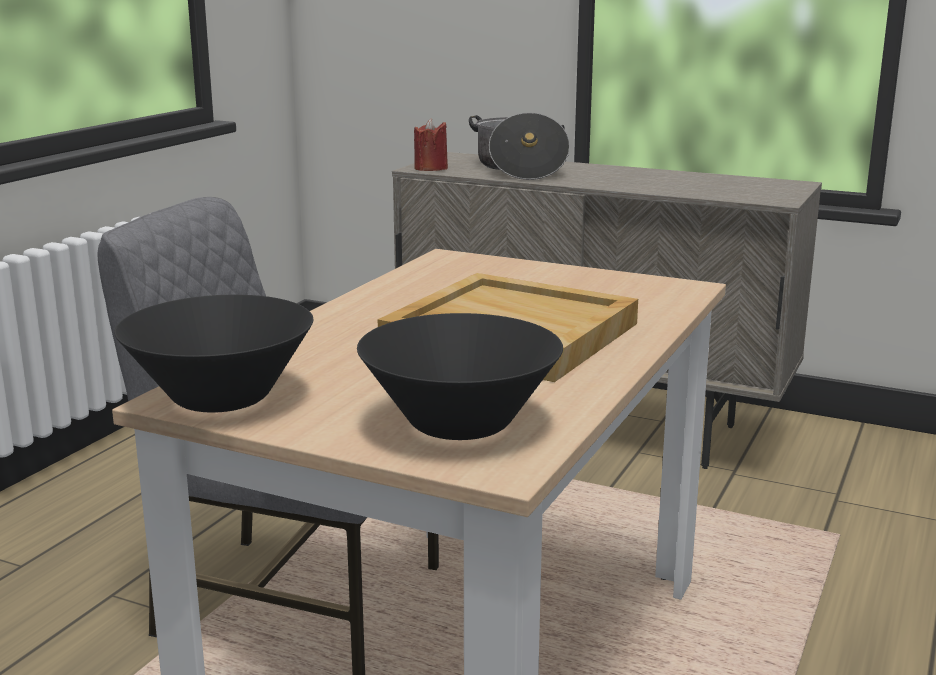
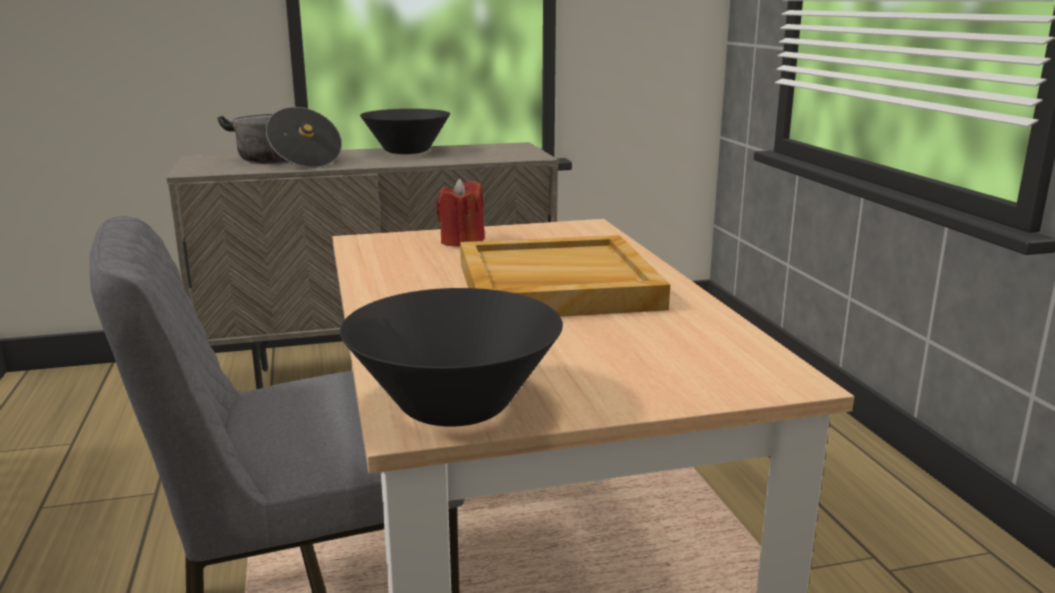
camera: 40 degrees left, 0 degrees up
black bowl [357,313,563,440] -> black bowl moved to [360,109,450,154]
red candle [414,119,448,171] -> red candle moved to [436,179,485,247]

